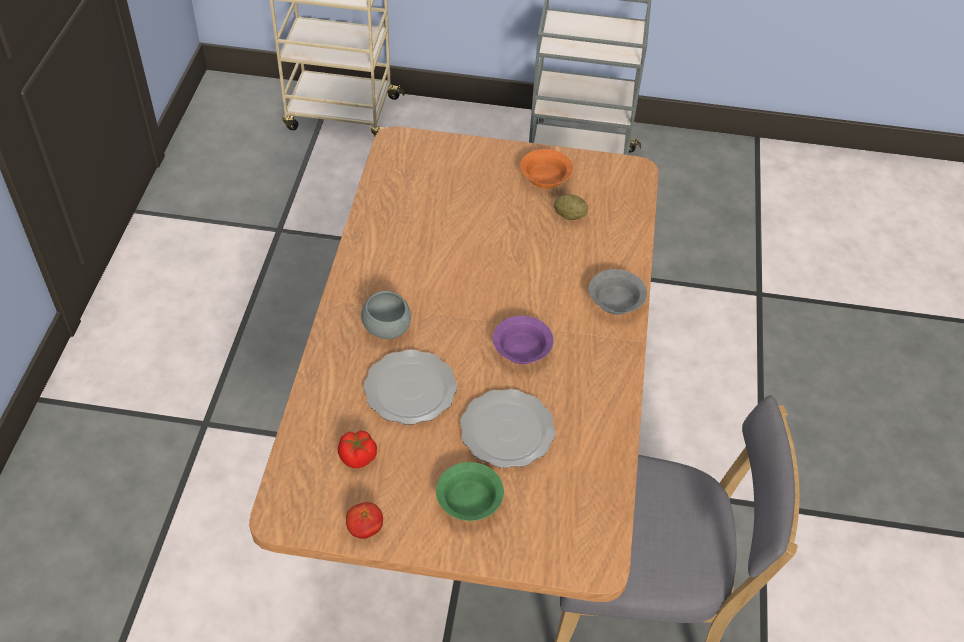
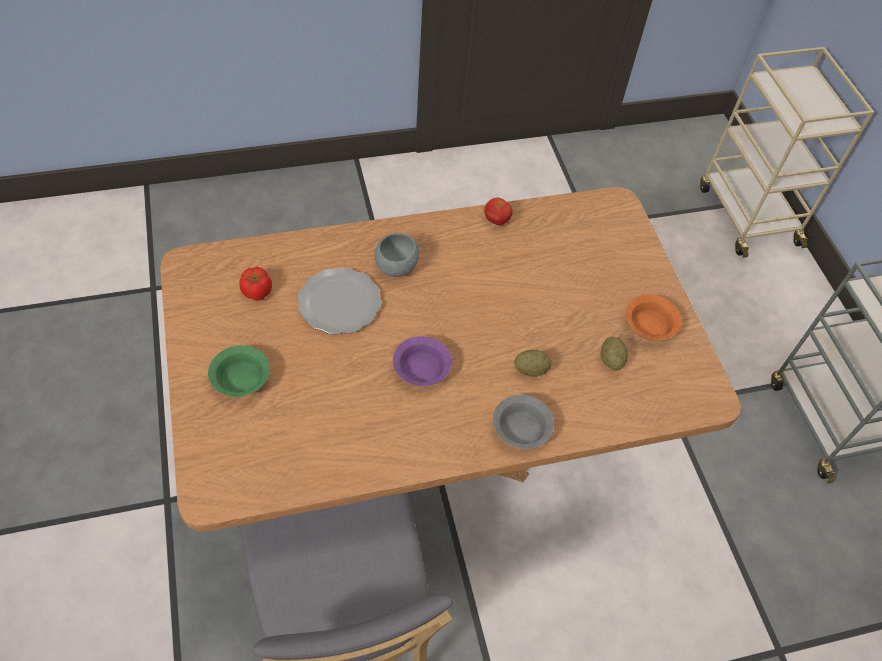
camera: 65 degrees right, 5 degrees up
tomato [346,502,383,539] -> tomato moved to [484,197,513,225]
plate [460,389,556,468] -> none
none -> potato [514,350,552,377]

